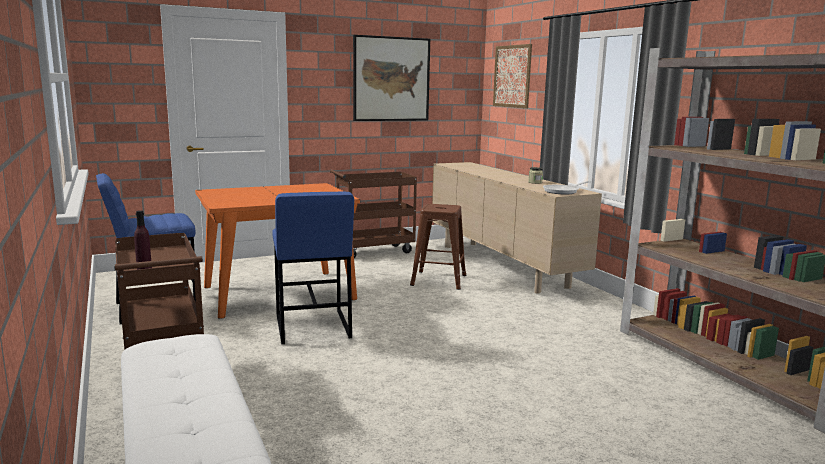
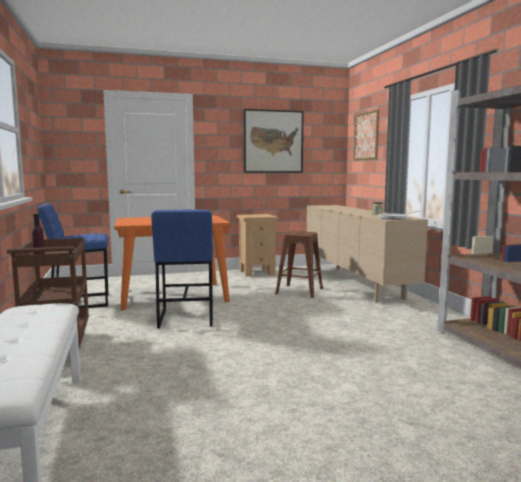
camera: 10 degrees right, 5 degrees down
brown cart [330,170,417,258] -> beige nightstand [237,214,278,277]

